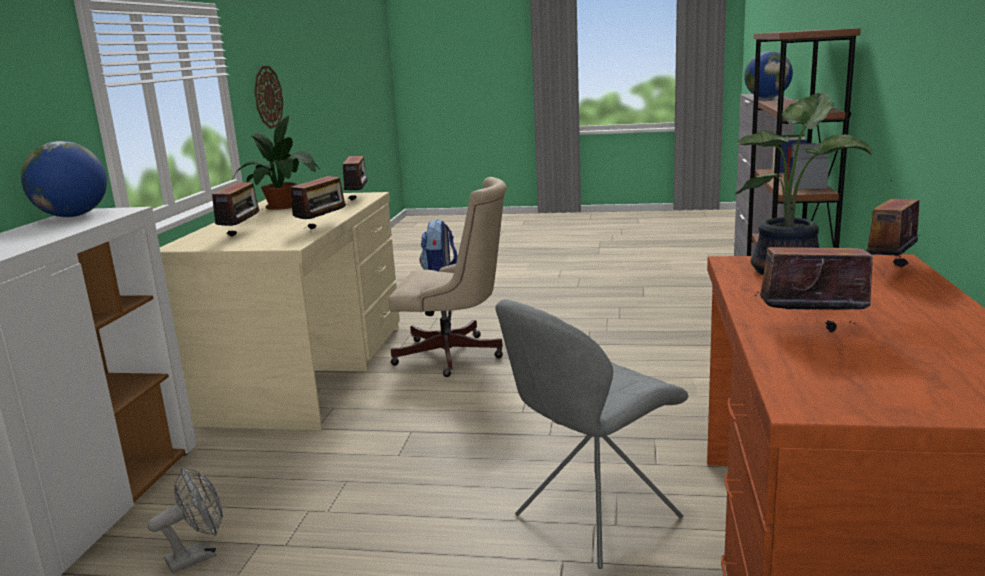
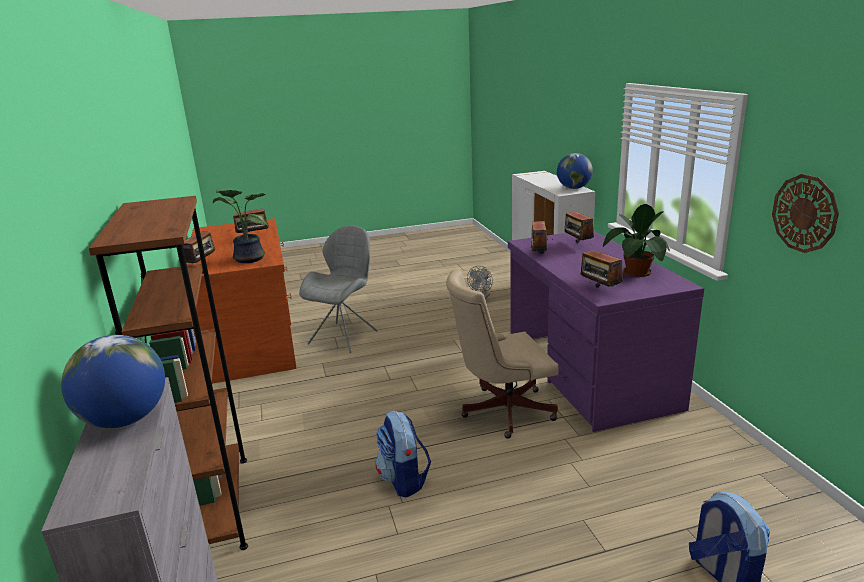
camera: 155 degrees right, 5 degrees up
beige desk [160,192,400,431] -> purple desk [508,231,704,432]
none -> backpack [375,410,431,497]

